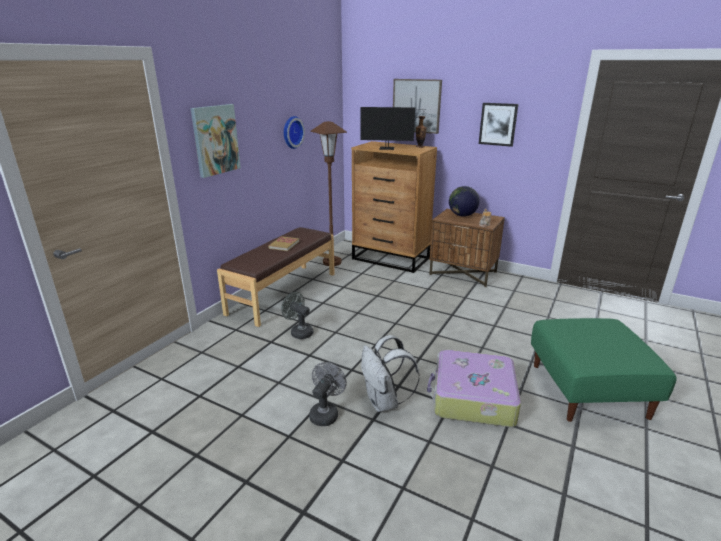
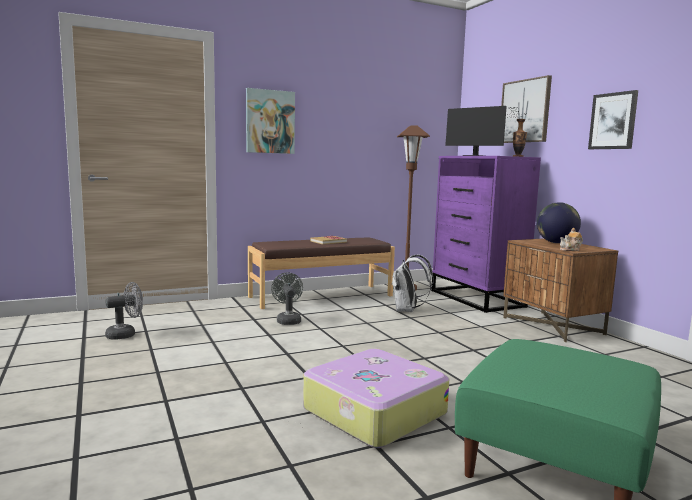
camera: 35 degrees right, 15 degrees down
wall clock [284,116,305,149] -> none
grey fan [309,362,347,426] -> grey fan moved to [105,282,143,340]
brown dresser [351,141,437,273] -> purple dresser [431,156,541,313]
white backpack [361,335,420,412] -> white backpack moved to [391,254,434,312]

